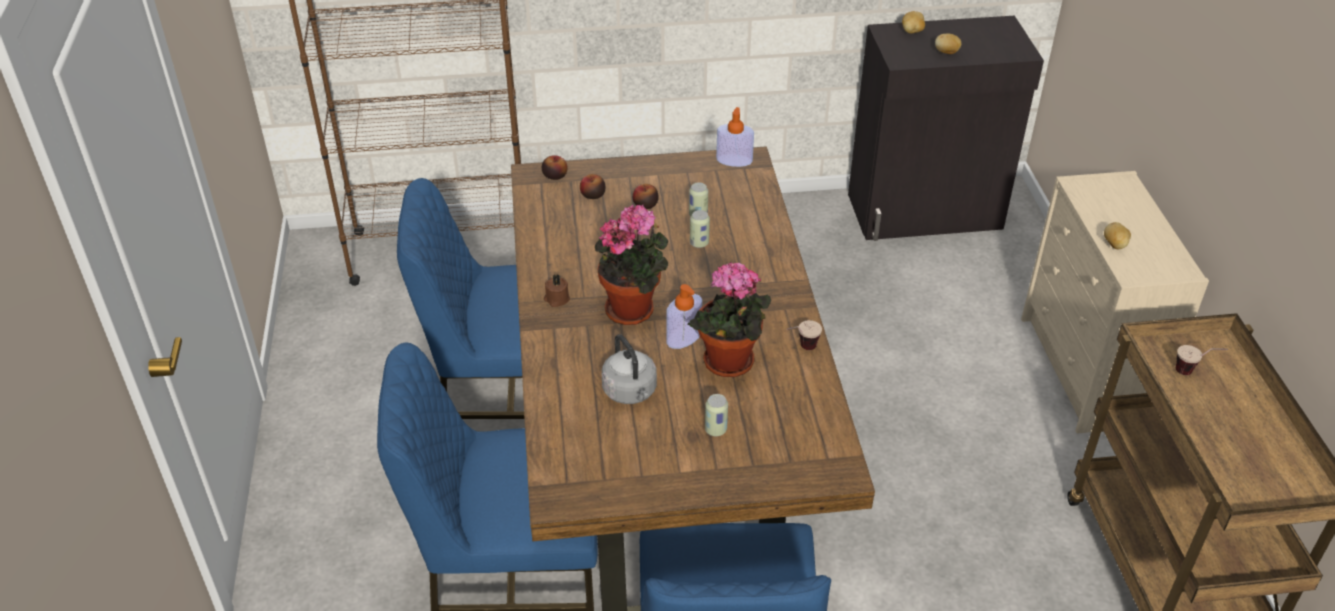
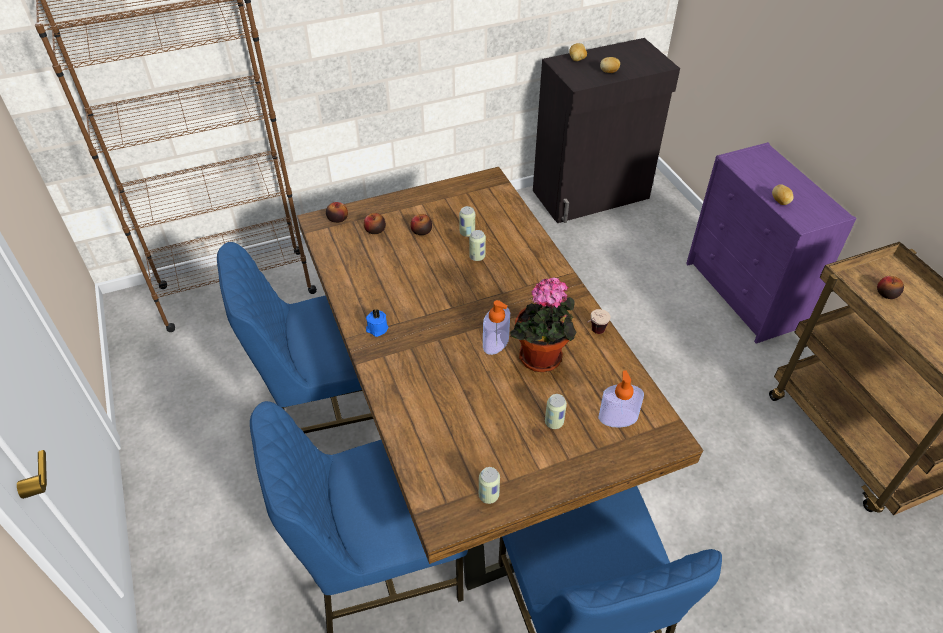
camera: 15 degrees left, 5 degrees up
brown candle [544,275,570,307] -> blue candle [366,309,388,337]
potted plant [595,204,668,325] -> none
grey kettle [602,334,657,404] -> none
soap dispenser [716,107,754,167] -> soap dispenser moved to [598,370,644,428]
beige dresser [1021,171,1209,434] -> purple dresser [686,142,857,344]
cup [1176,345,1228,375] -> apple [877,276,904,299]
none -> can [479,467,500,504]

